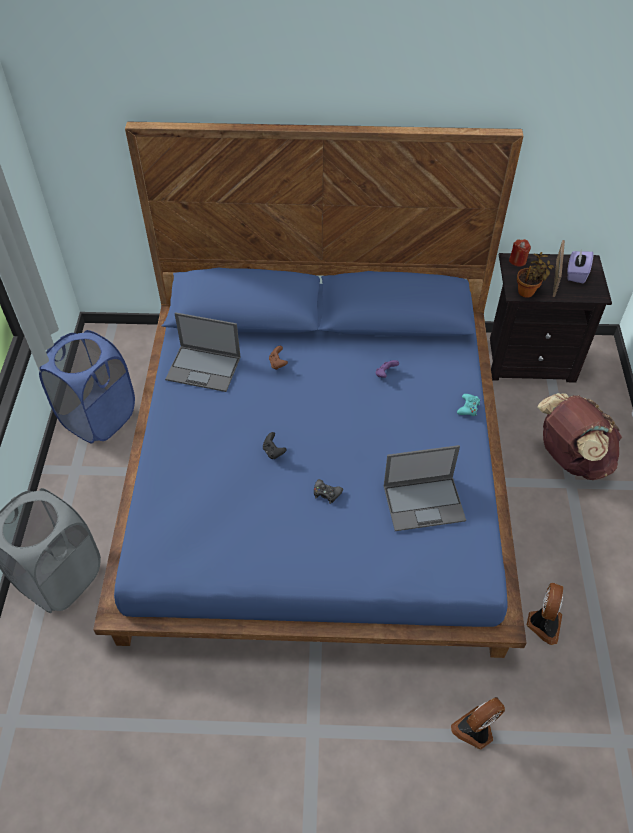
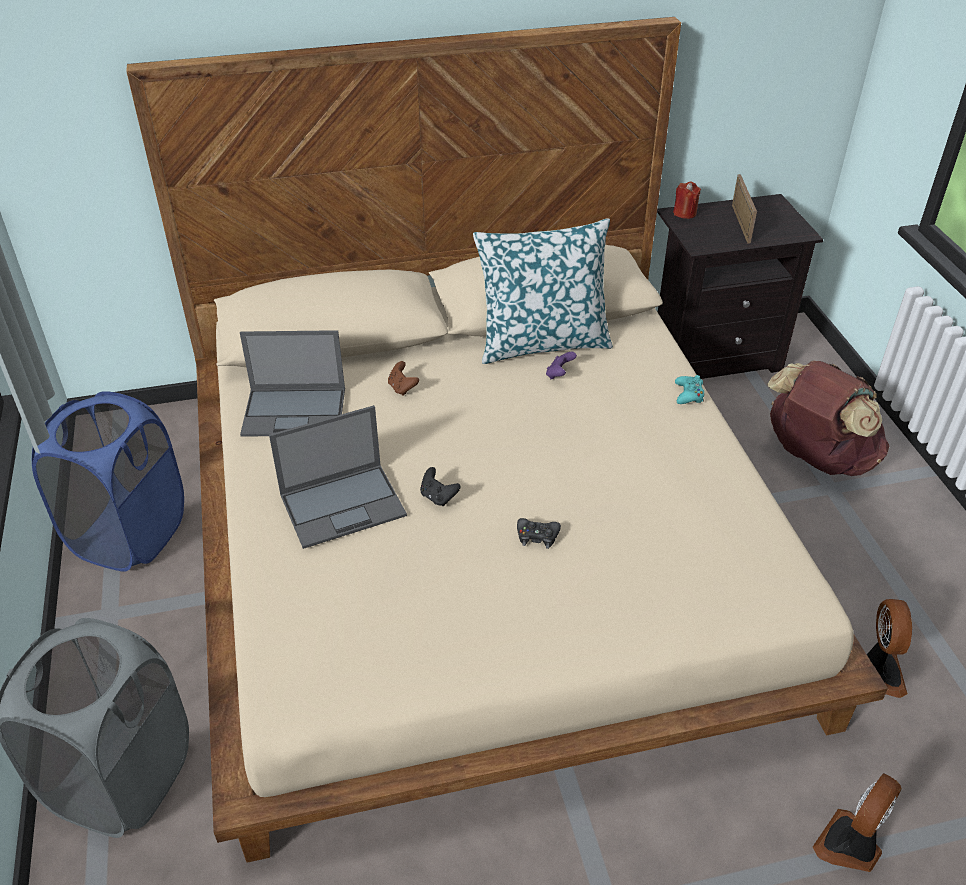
camera: 15 degrees left, 10 degrees down
blue bed [93,122,526,658] -> beige bed [126,17,888,863]
laptop [384,445,466,531] -> laptop moved to [269,405,407,549]
potted plant [517,252,554,298] -> none
purple tissue box [567,249,594,283] -> none
none -> pillow [473,218,613,364]

